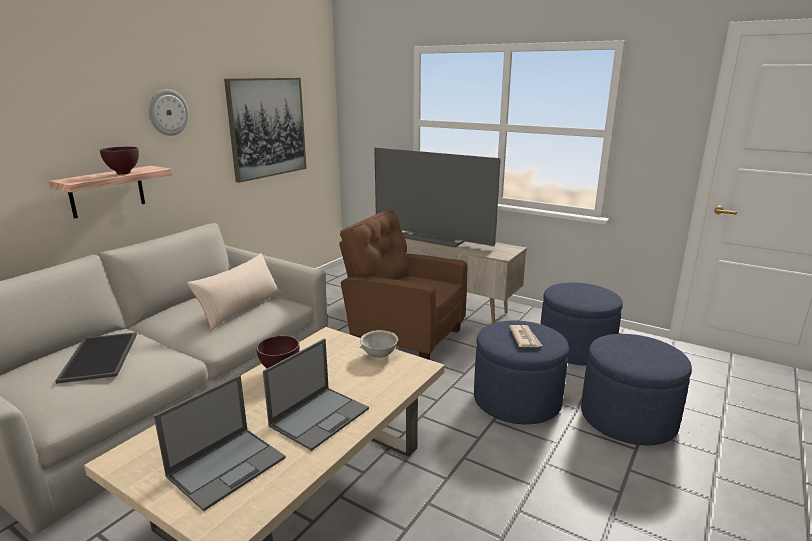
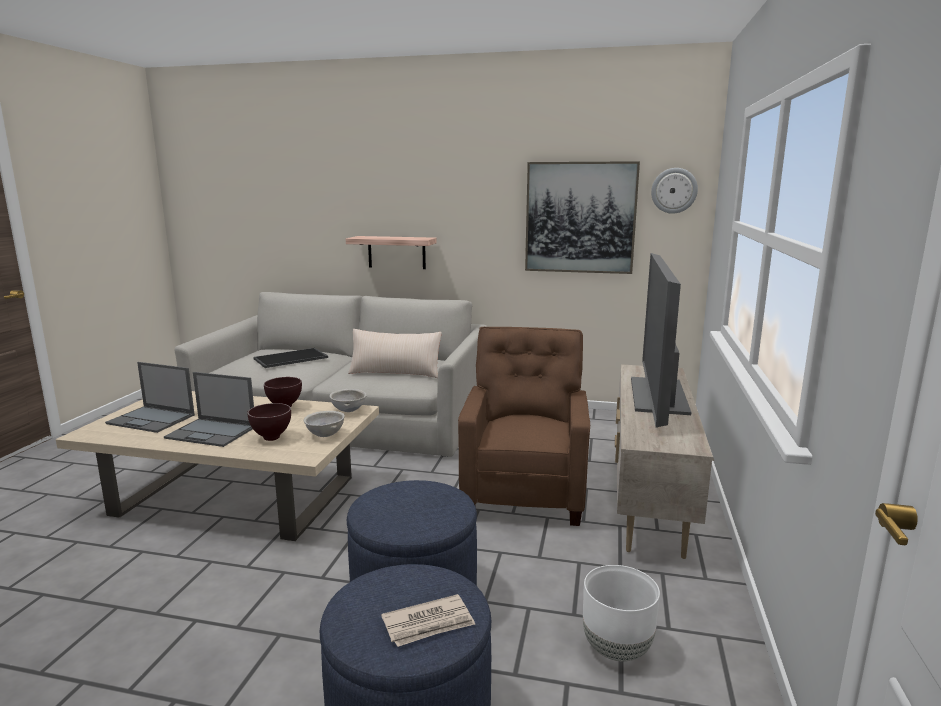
camera: 70 degrees right, 5 degrees down
brown bowl [100,147,139,175] -> brown bowl moved to [247,403,291,441]
wall clock [148,89,189,136] -> wall clock moved to [651,168,698,214]
newspaper [509,325,542,347] -> newspaper moved to [381,594,475,647]
blue ottoman [541,282,623,366] -> white planter [583,565,660,662]
none -> grey bowl [330,389,367,412]

